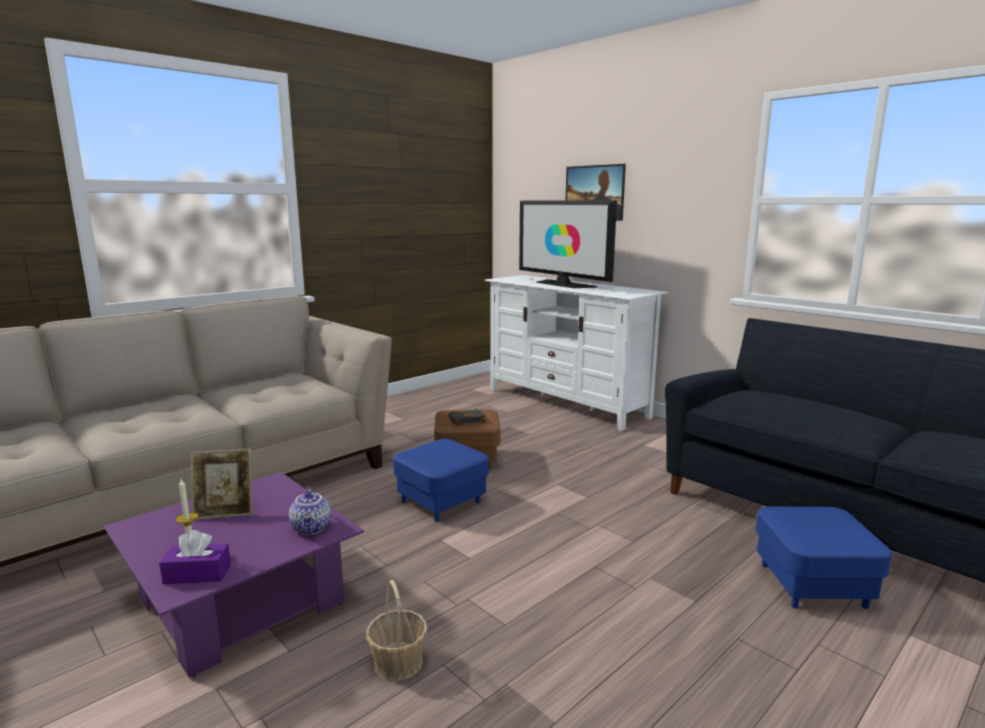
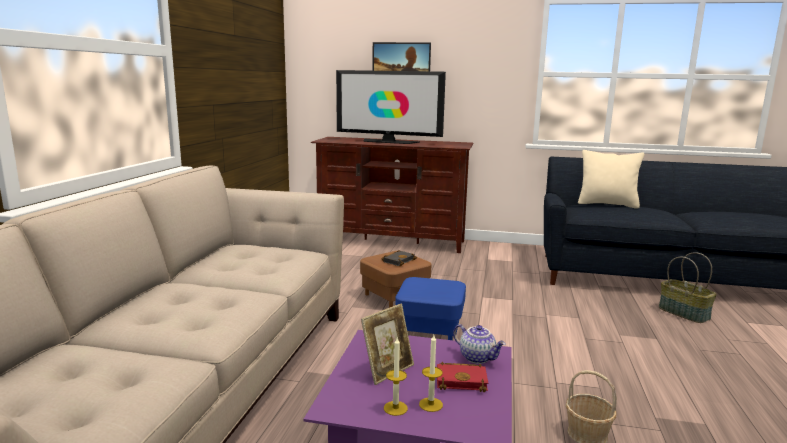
camera: 35 degrees left, 0 degrees up
purple tissue box [159,530,231,584] -> none
white tv stand [484,275,668,431] -> brown tv stand [311,137,474,253]
blue ottoman [756,507,892,609] -> basket [659,252,717,323]
none -> candle [384,338,408,416]
none -> red book [437,362,488,392]
none -> beige pillow [578,150,645,209]

